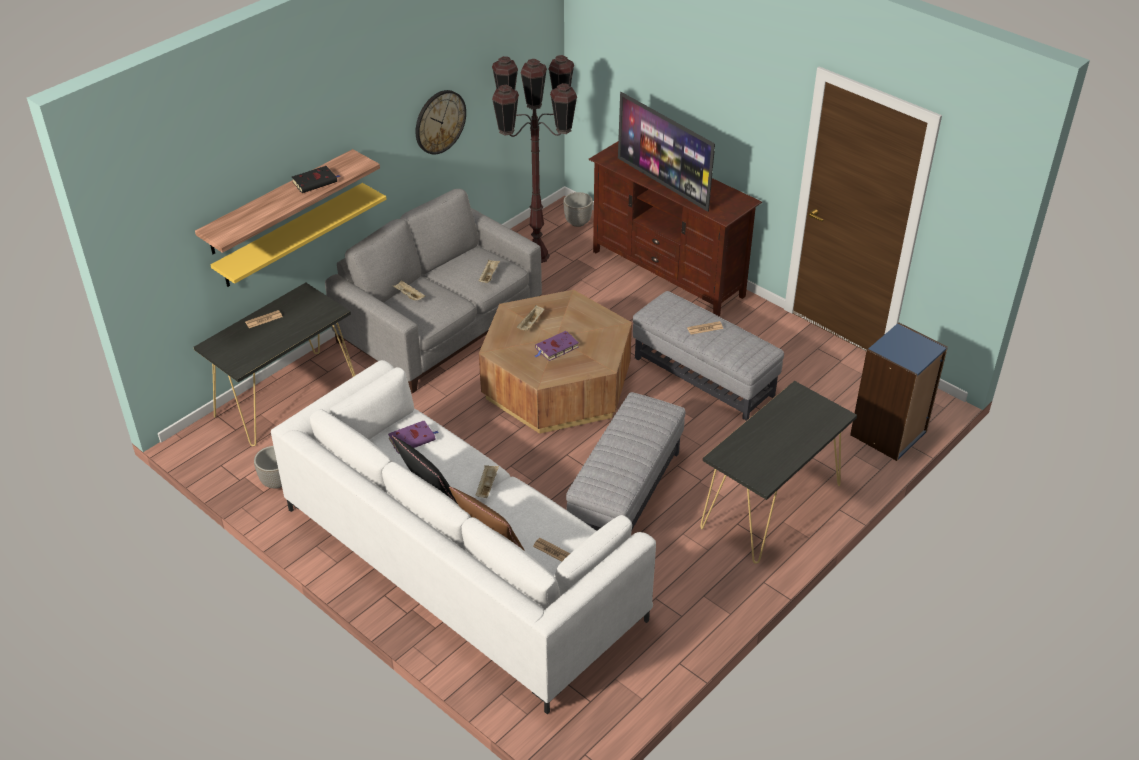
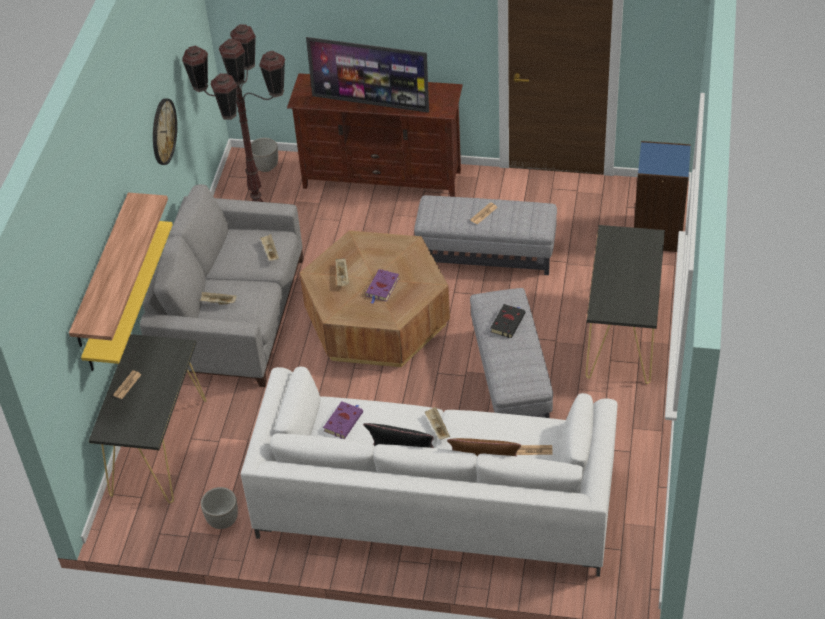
camera: 30 degrees left, 5 degrees up
black book [292,166,340,193] -> black book moved to [491,304,526,338]

